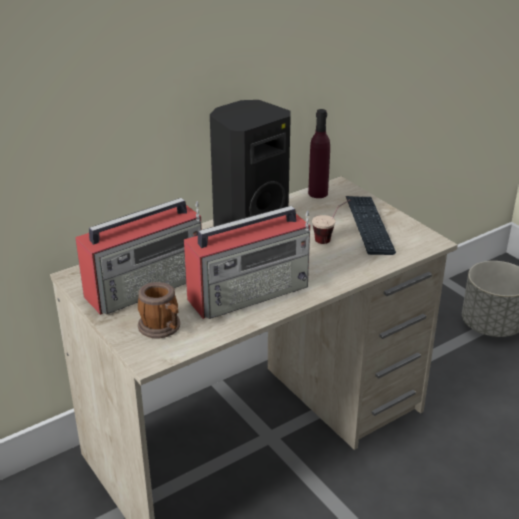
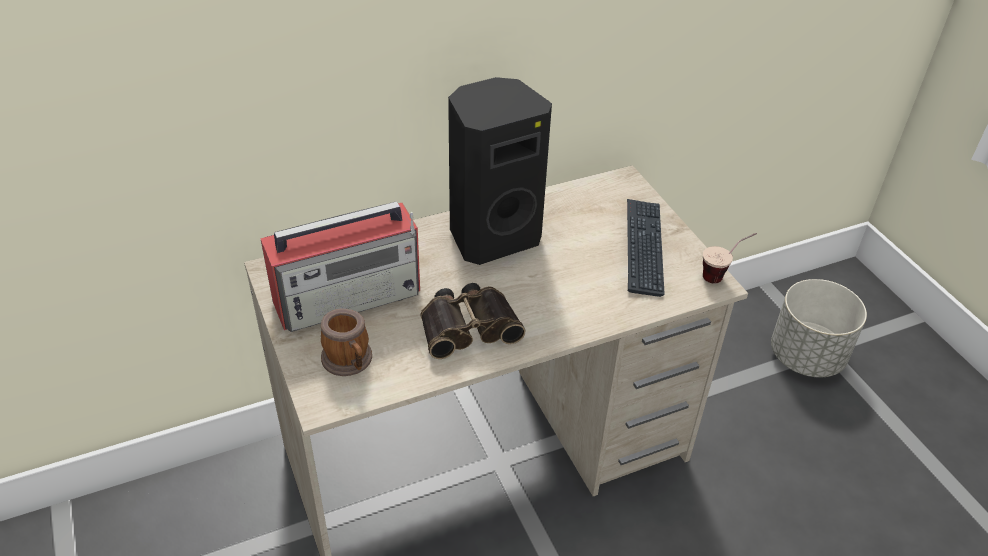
camera: 10 degrees right, 10 degrees up
radio [184,206,310,319] -> binoculars [420,283,525,359]
purple bottle [308,109,330,198] -> none
cup [312,199,350,244] -> cup moved to [703,233,757,283]

